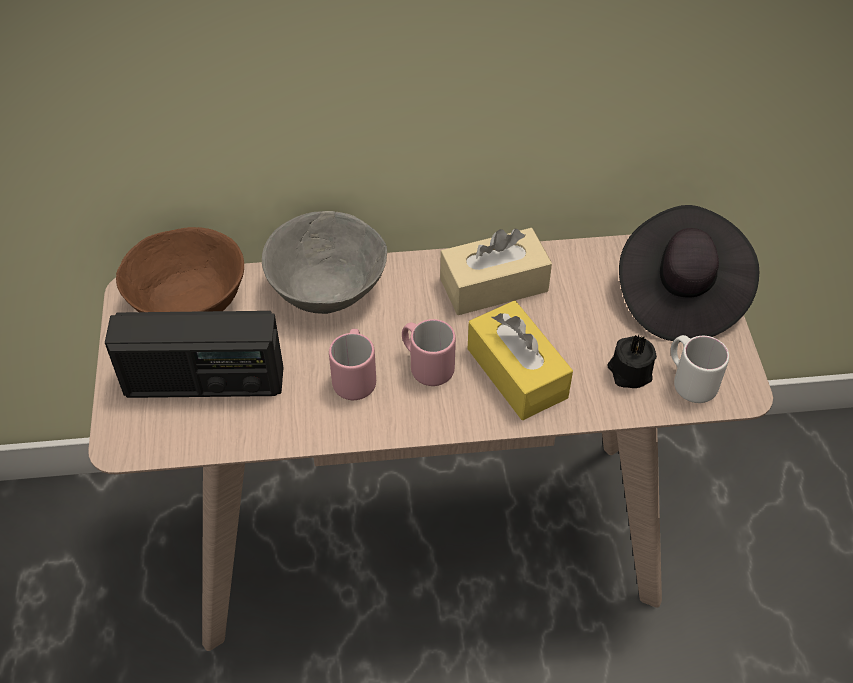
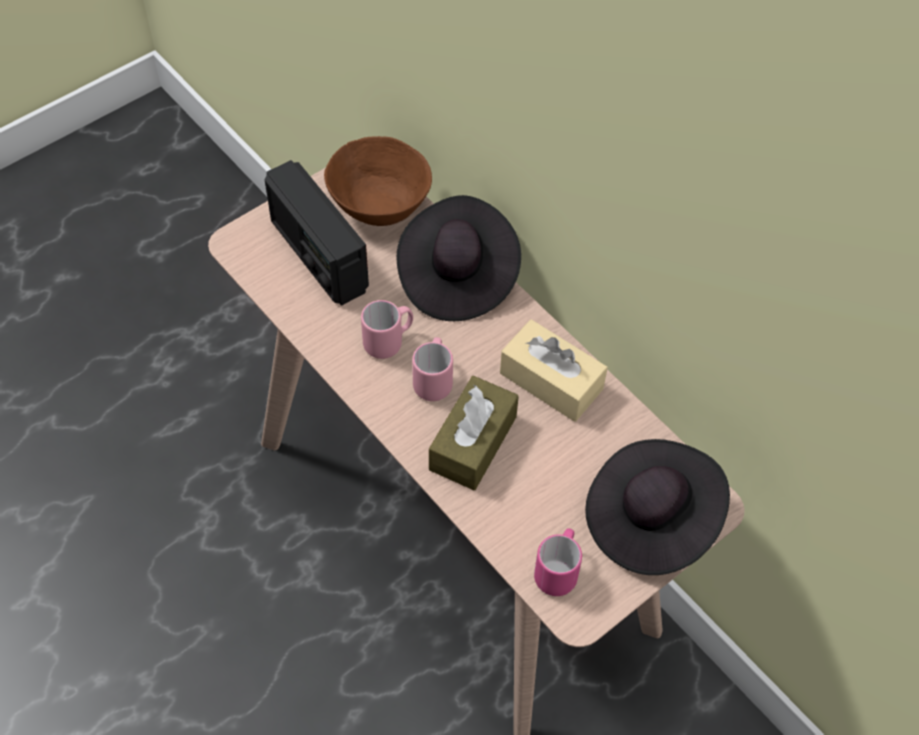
camera: 55 degrees right, 5 degrees up
grey bowl [262,211,387,314] -> black hat [396,195,521,321]
yellow tissue box [468,300,573,420] -> brown tissue box [429,376,519,490]
black candle [607,334,657,388] -> none
white mug [671,335,729,403] -> pink mug [534,528,582,596]

